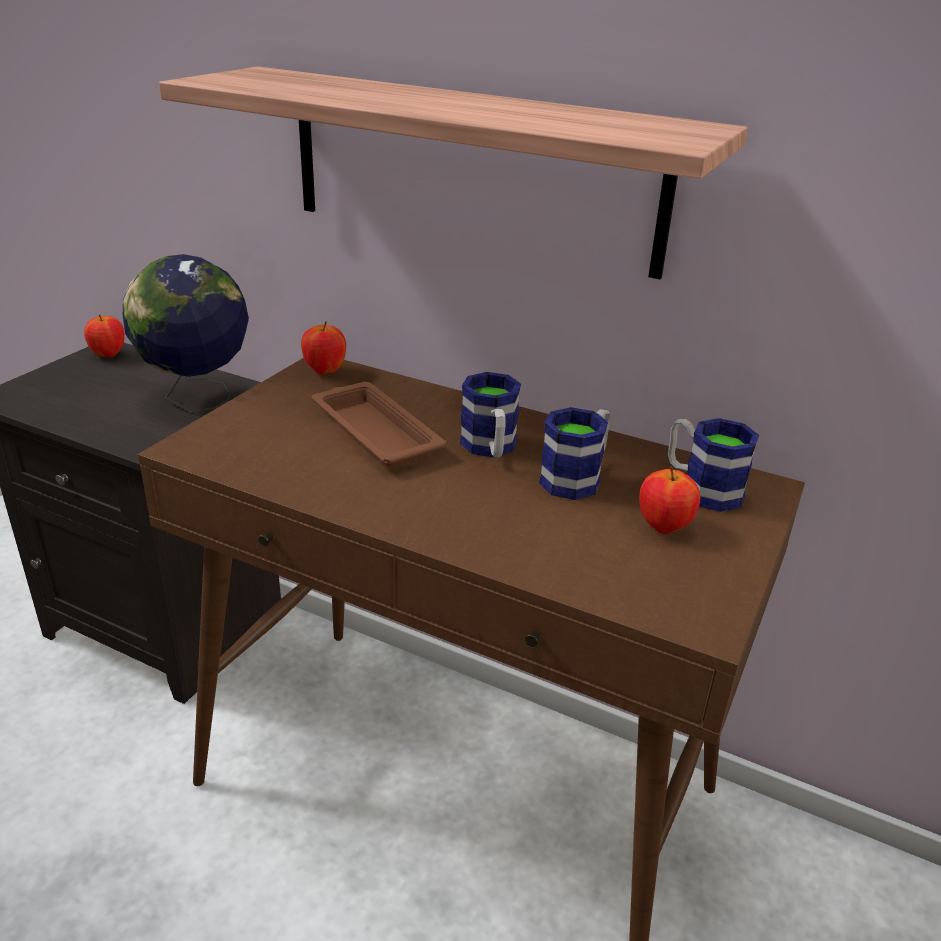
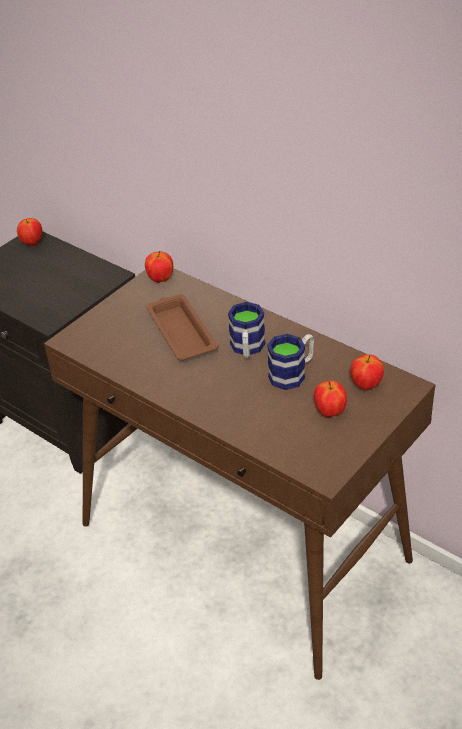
camera: 15 degrees right, 10 degrees up
globe [123,254,249,413] -> none
shelf [159,67,748,279] -> none
mug [668,418,759,512] -> apple [350,354,384,391]

